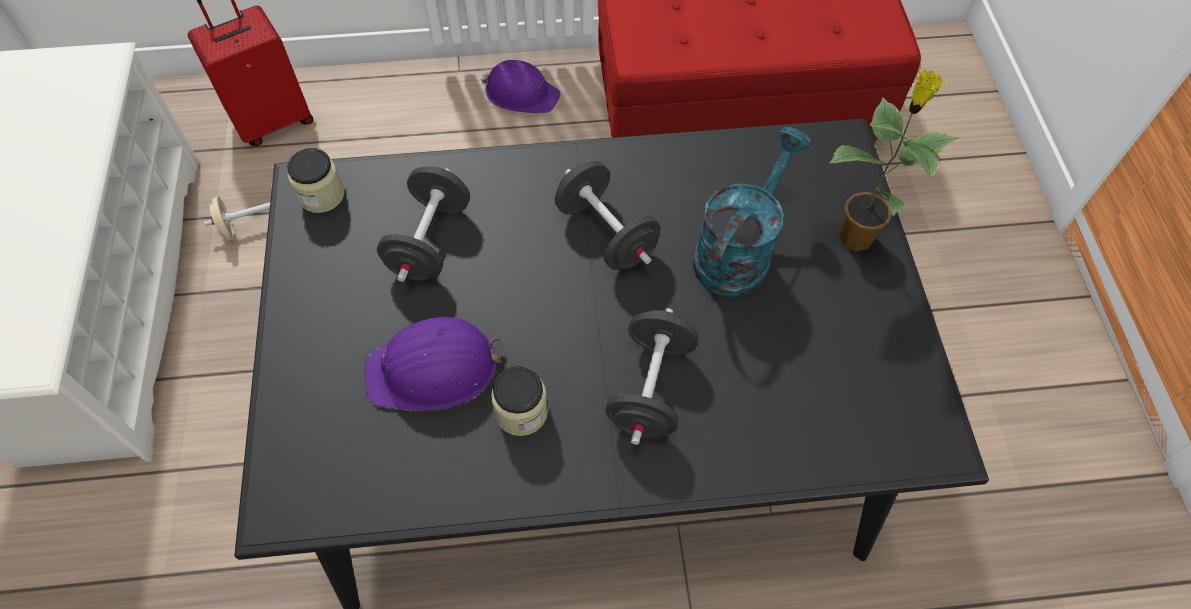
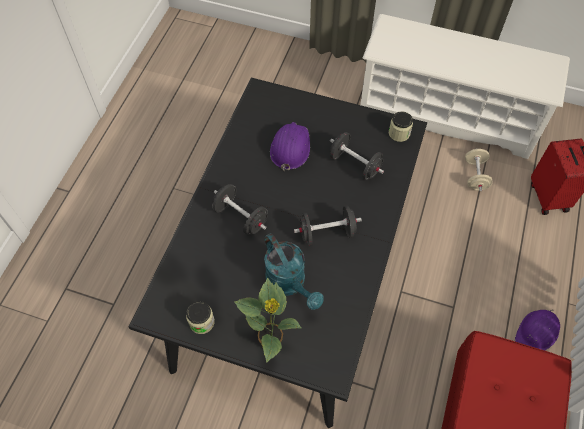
camera: 115 degrees right, 0 degrees up
jar [491,366,548,436] -> jar moved to [186,301,215,334]

